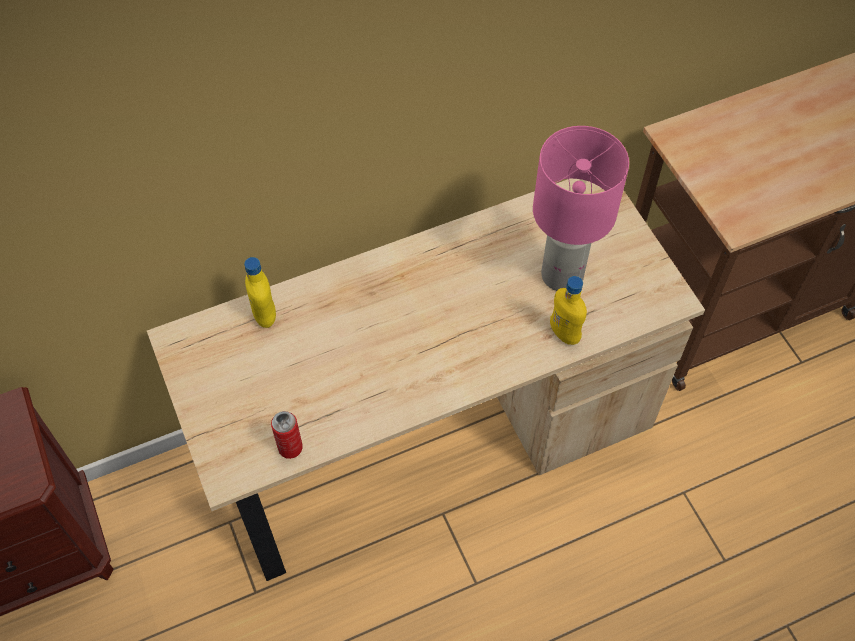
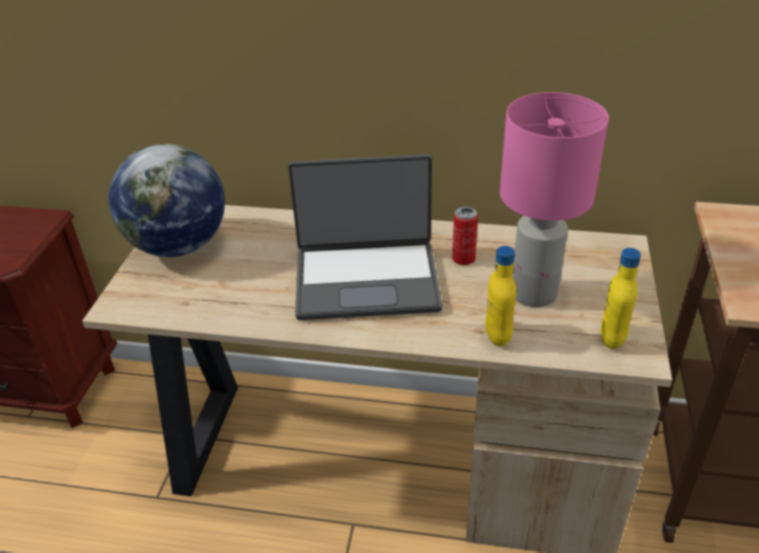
camera: 35 degrees right, 20 degrees down
yellow bottle [244,257,276,328] -> yellow bottle moved to [601,248,641,349]
can [271,411,303,459] -> can moved to [452,207,478,265]
none -> globe [109,144,225,257]
none -> laptop [288,154,442,320]

